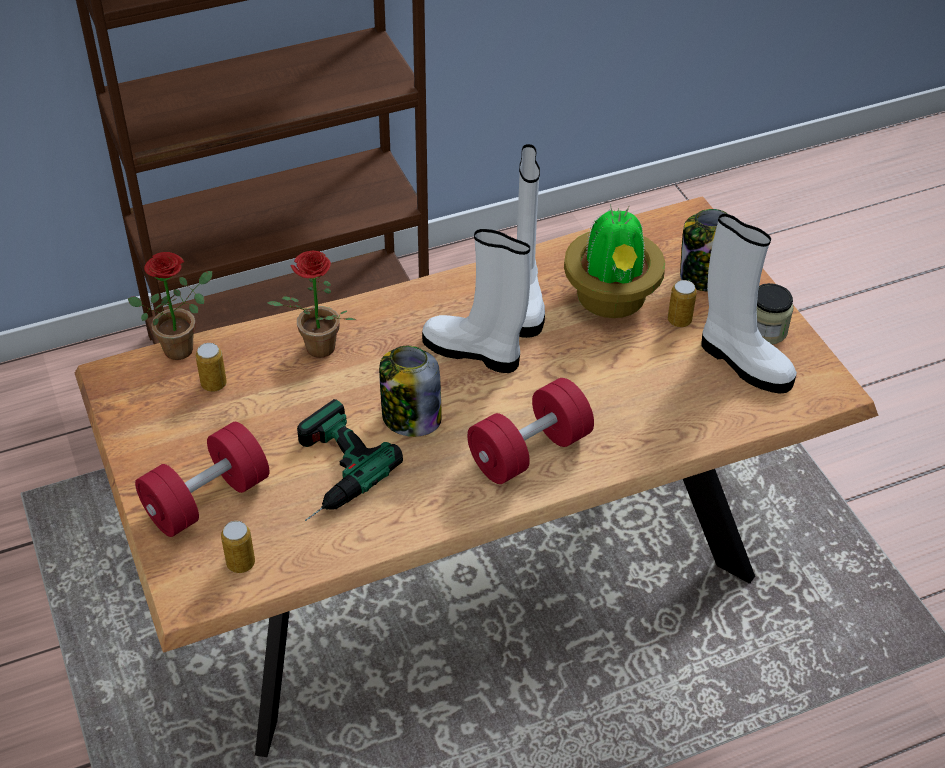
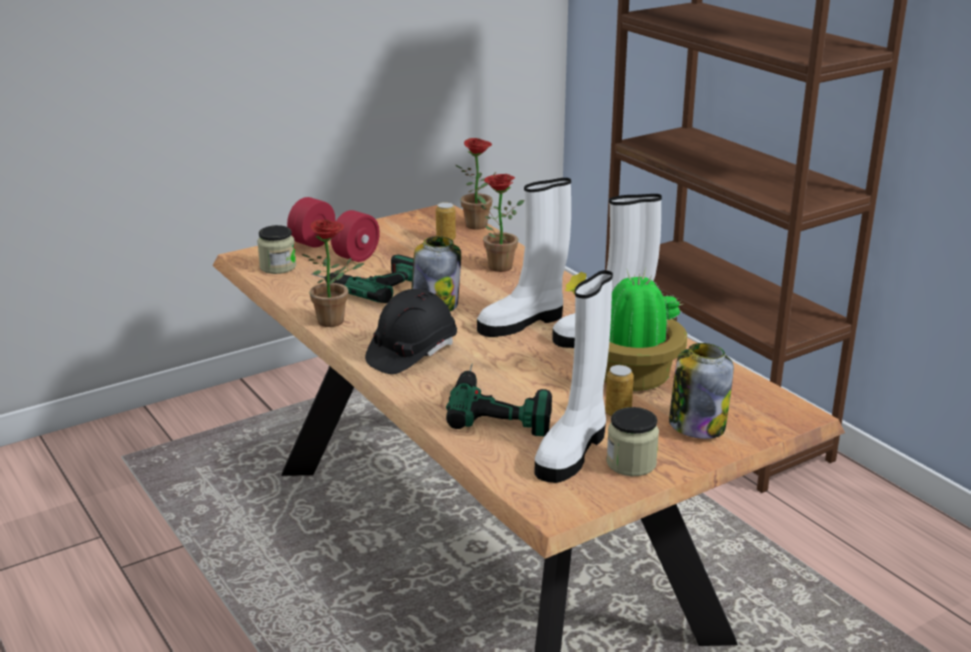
camera: 80 degrees right, 20 degrees down
can [221,521,255,573] -> jar [257,225,296,274]
white boot [422,229,530,373] -> white boot turned 135 degrees counterclockwise [477,178,571,337]
red dumbbell [467,378,594,484] -> black hard hat [365,289,457,374]
none -> potted plant [302,220,364,327]
none -> power drill [446,364,552,436]

